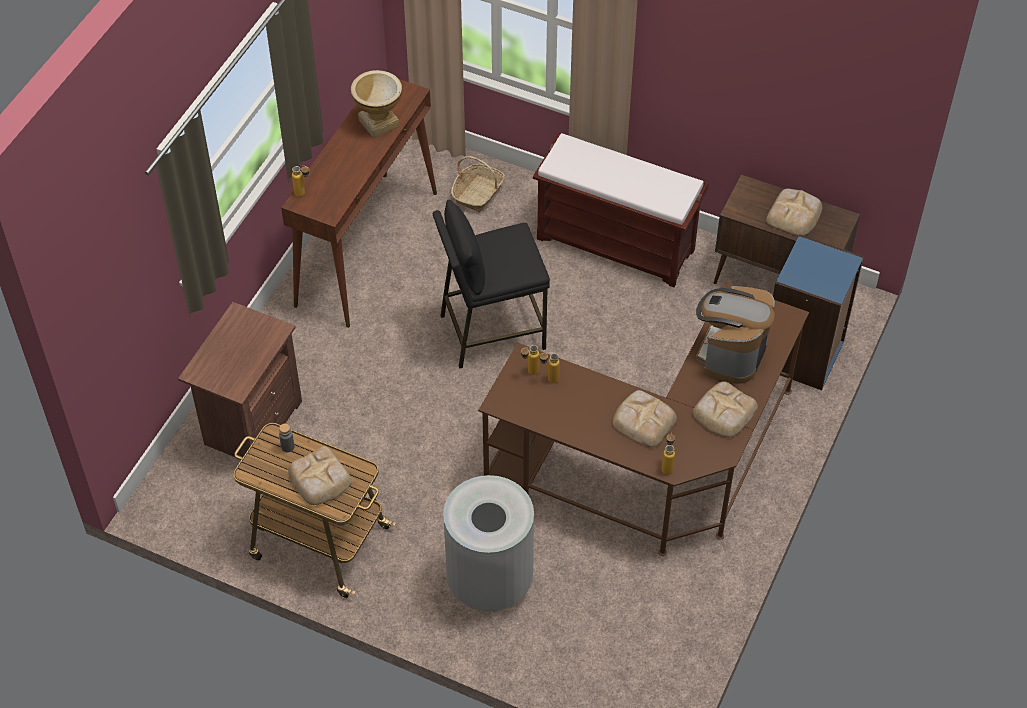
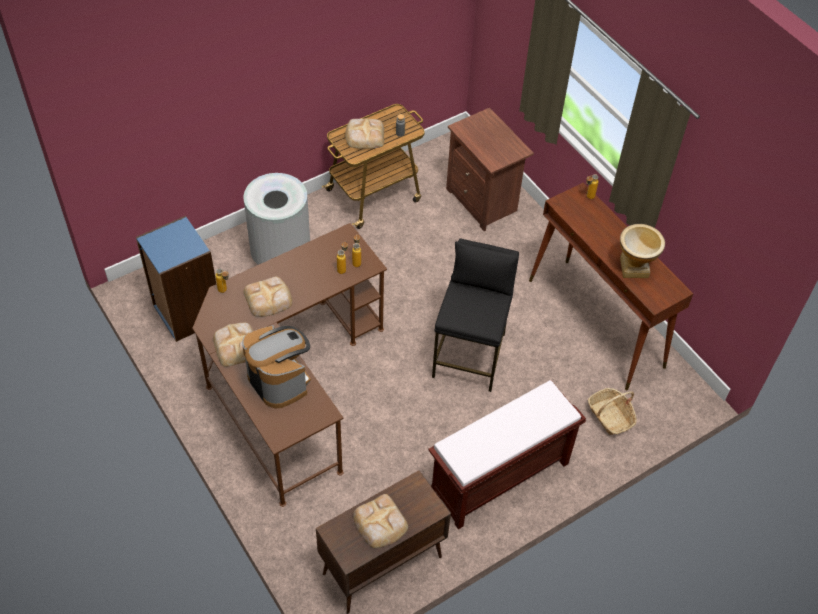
camera: 120 degrees right, 0 degrees up
blue bookcase [773,234,864,390] -> blue bookcase moved to [136,216,216,342]

